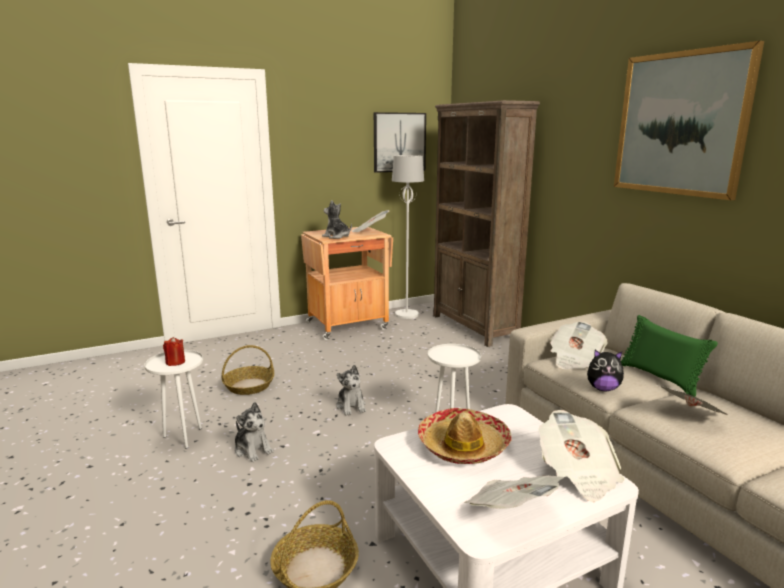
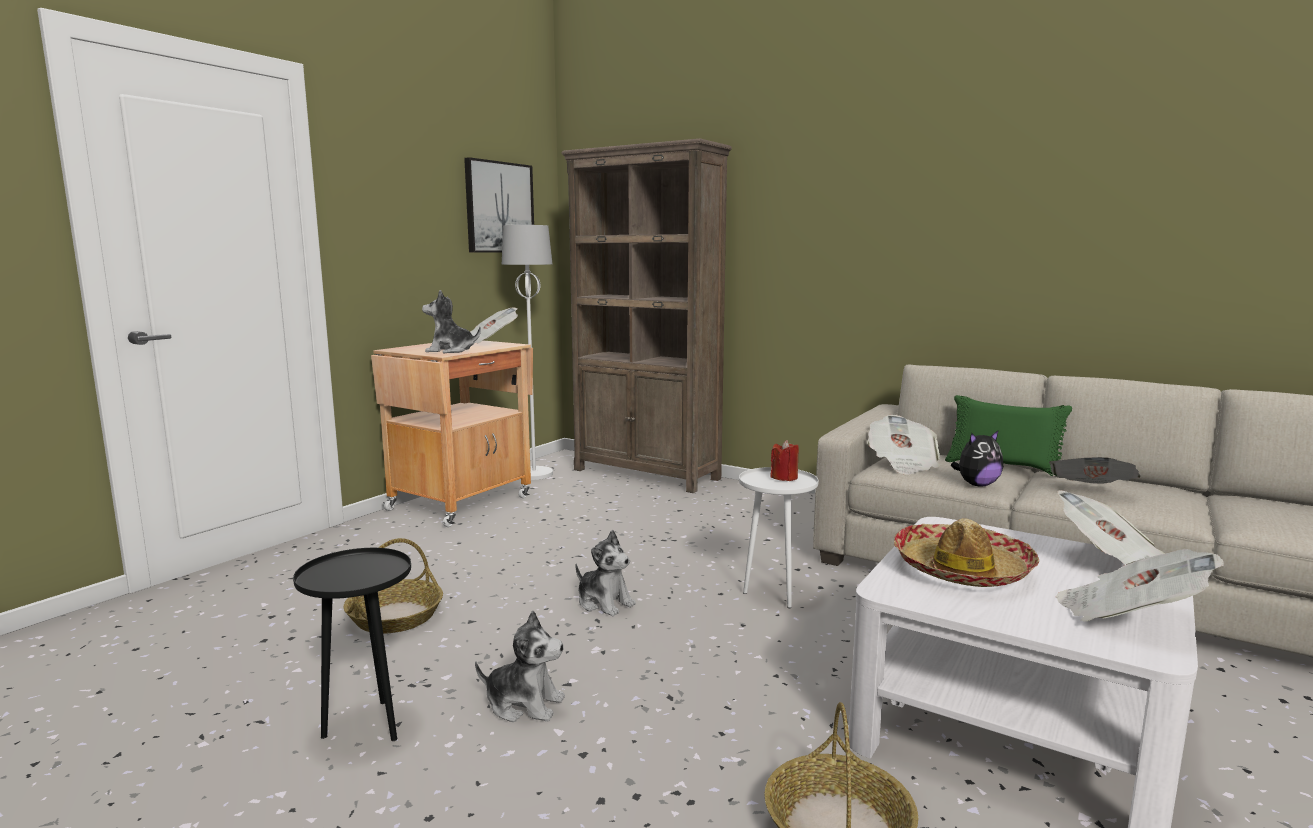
camera: 30 degrees left, 5 degrees down
white side table [144,350,203,449] -> black side table [293,548,411,741]
red candle [163,337,185,366] -> red candle moved to [770,440,799,481]
picture [614,41,764,200] -> none

